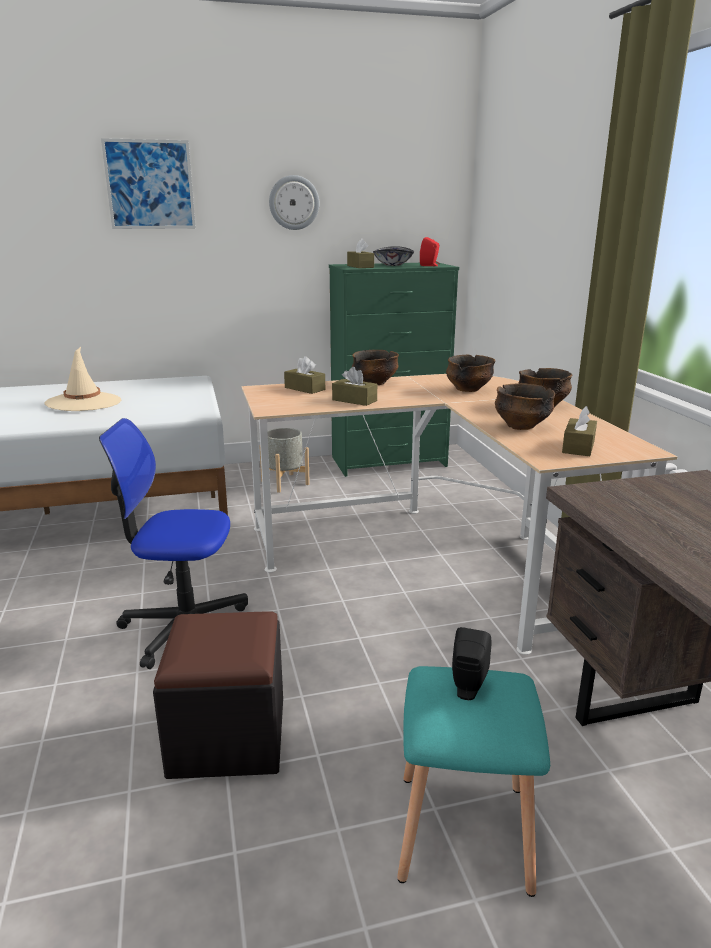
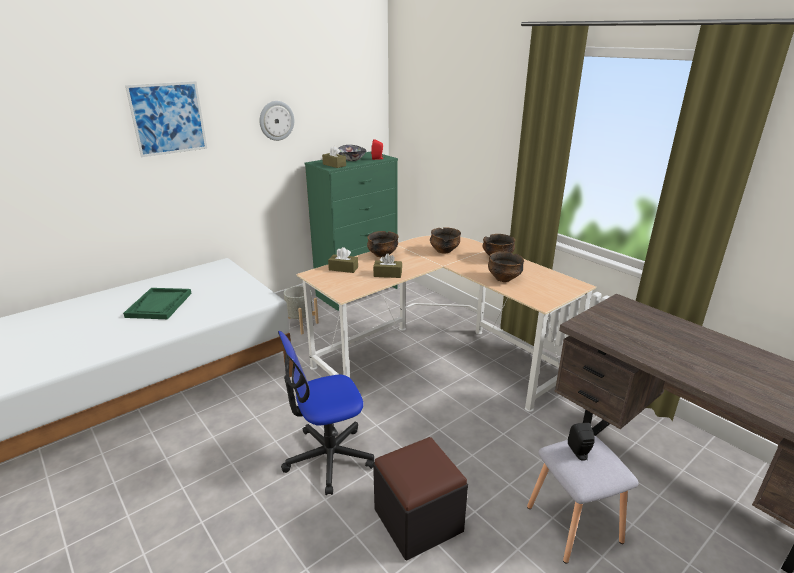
camera: 25 degrees left, 5 degrees up
beige hat [44,347,121,411] -> green tray [123,288,192,319]
turquoise stool [397,666,550,897] -> grey stool [527,435,639,564]
brown tissue box [562,406,597,456] -> none

